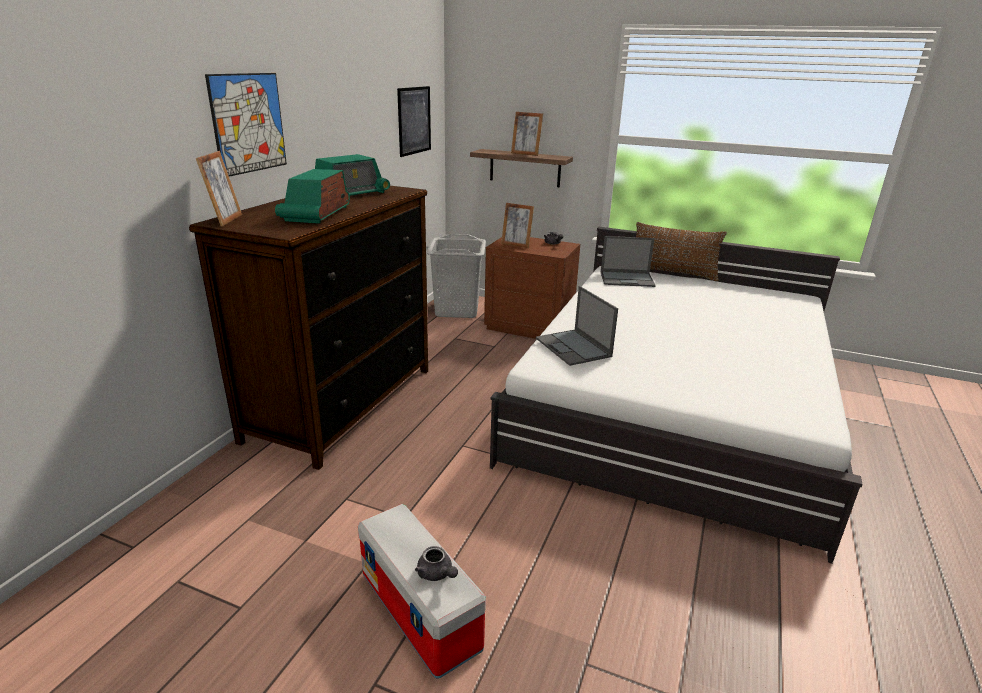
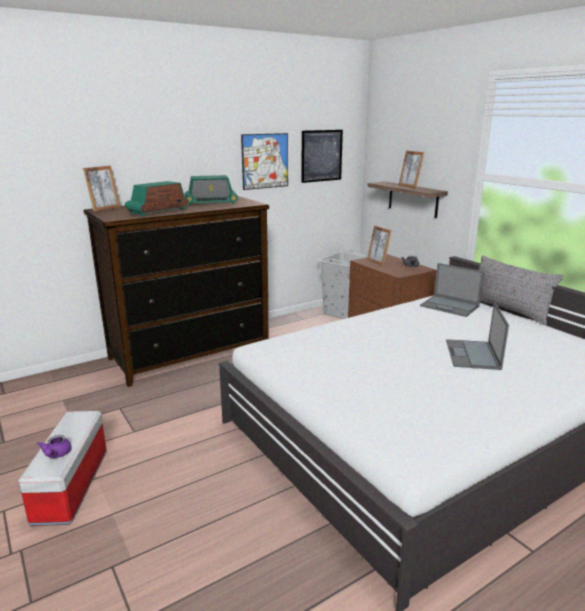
camera: 35 degrees right, 5 degrees down
picture [205,73,287,177] -> picture moved to [241,133,288,190]
grey teapot [415,546,458,581] -> purple teapot [37,435,72,458]
laptop [536,286,618,366] -> laptop moved to [446,303,509,370]
brown pillow [636,222,727,281] -> grey pillow [479,255,563,325]

